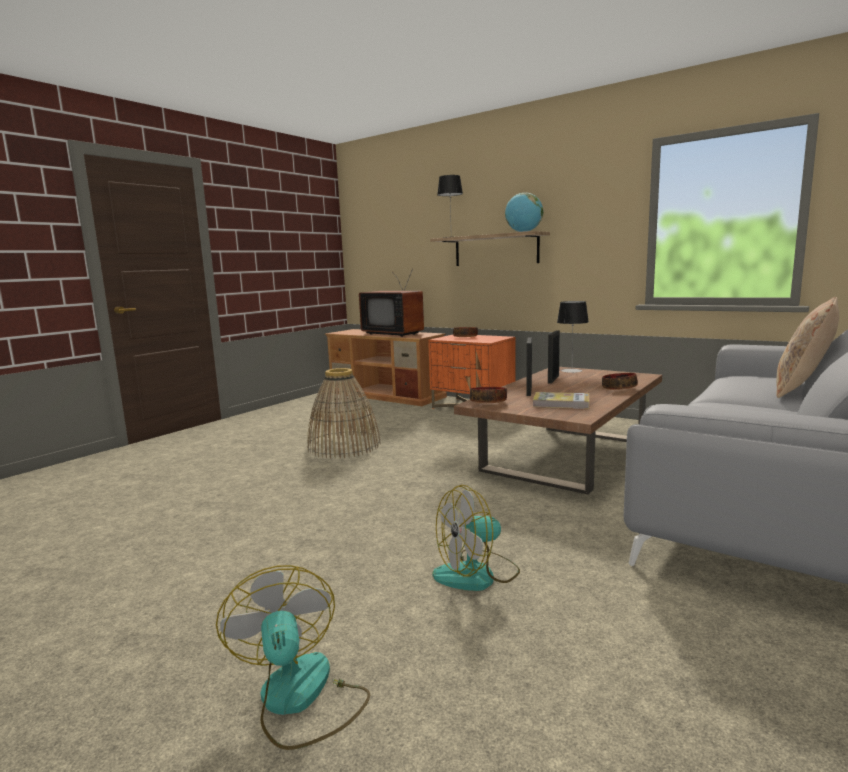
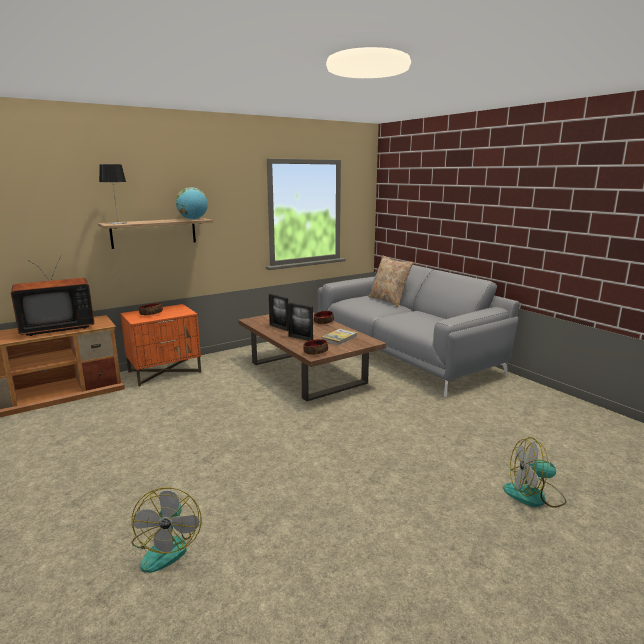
camera: 70 degrees left, 5 degrees up
basket [307,368,381,459] -> none
fan [433,485,520,591] -> fan moved to [132,488,201,573]
table lamp [557,301,589,373] -> none

